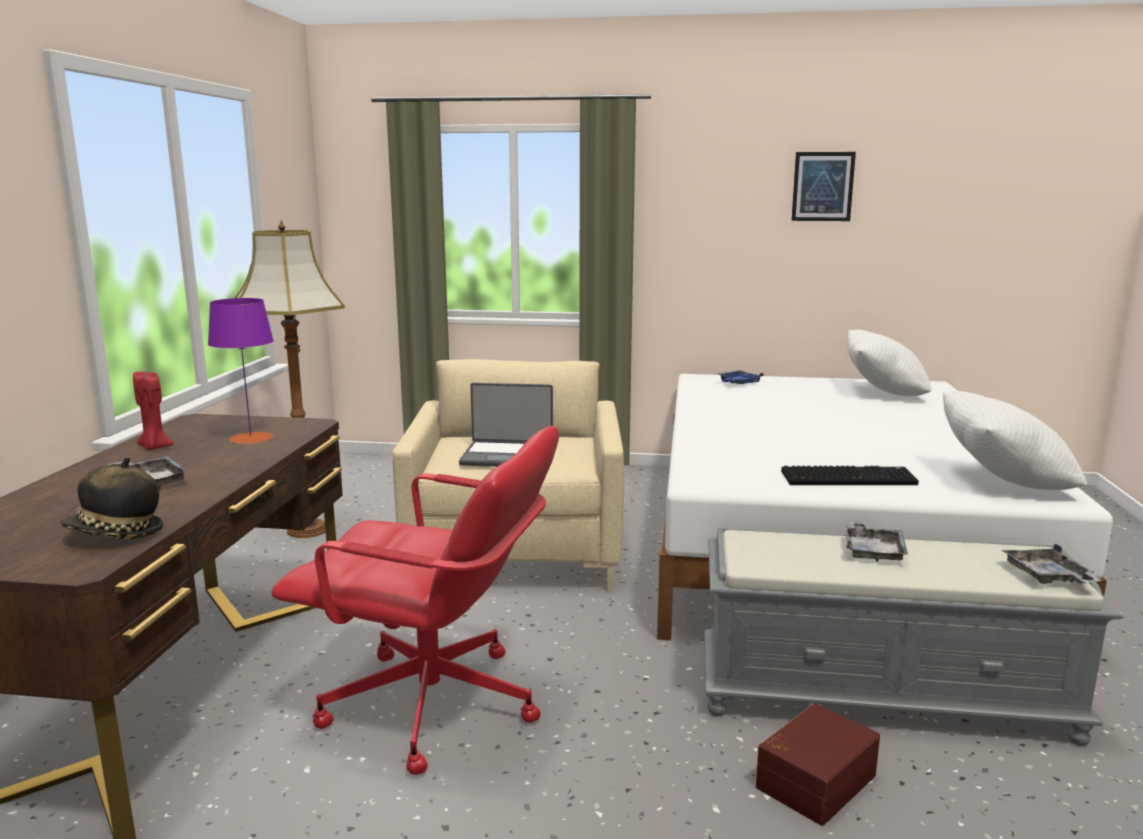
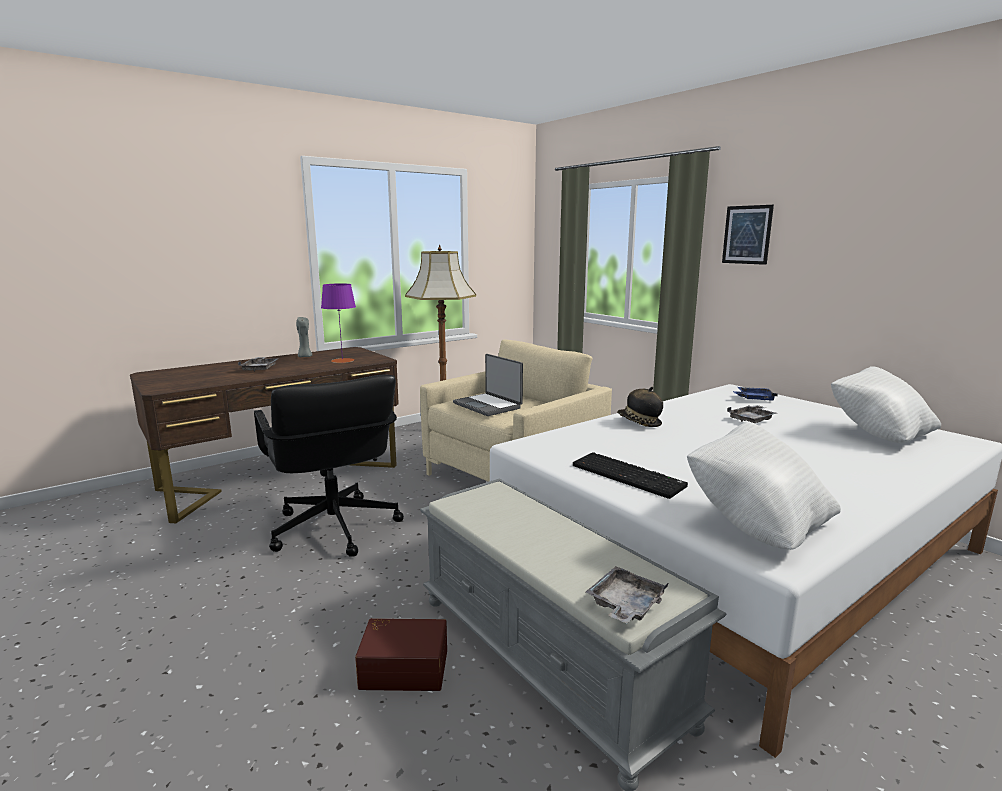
camera: 45 degrees right, 0 degrees up
hat [60,457,163,539] -> hat moved to [617,387,663,427]
red candle [133,371,174,450] -> grey candle [296,317,312,357]
red office chair [271,426,559,775] -> black office chair [254,375,404,557]
picture [791,152,856,221] -> picture moved to [722,205,774,265]
grey tray [846,521,908,562] -> grey tray moved to [727,405,776,423]

